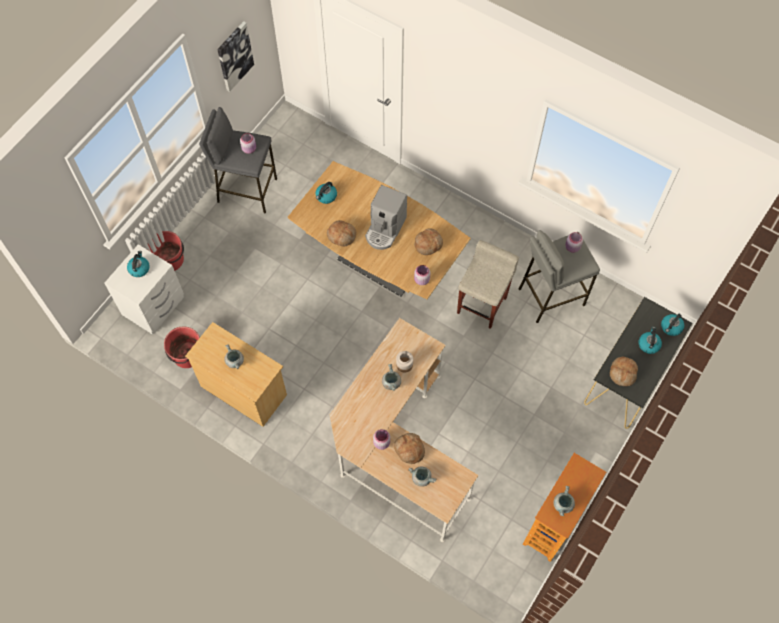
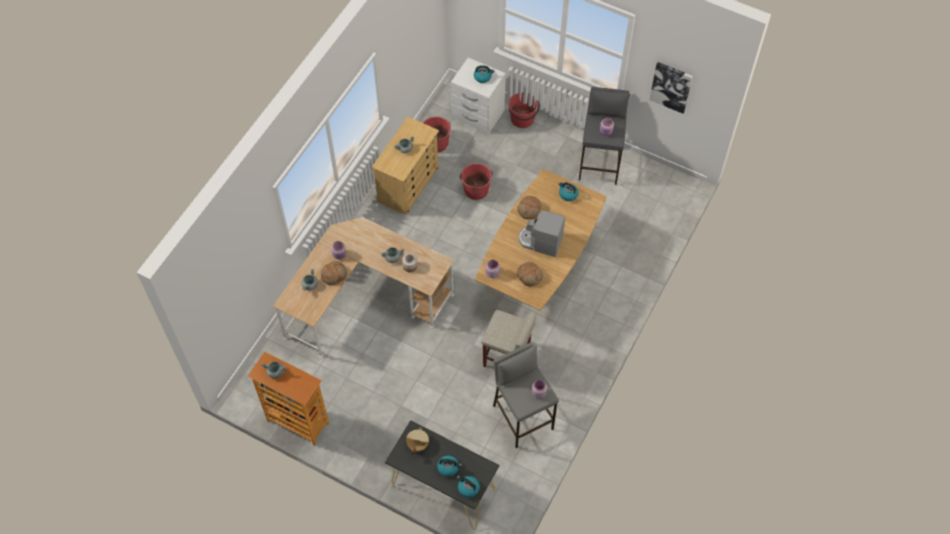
camera: 85 degrees right, 5 degrees down
bread [610,357,638,386] -> beige cooking pot [406,427,429,455]
none -> red bucket [460,163,493,200]

